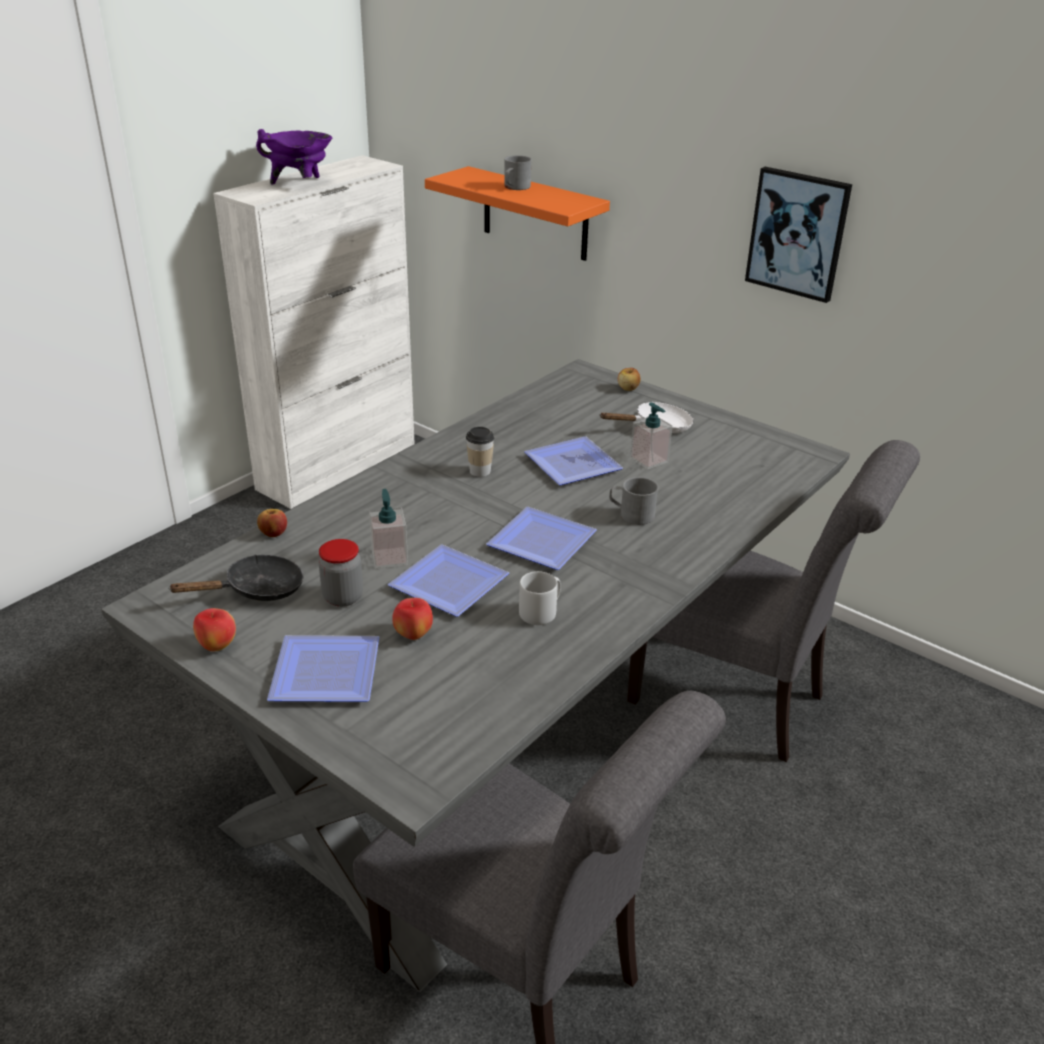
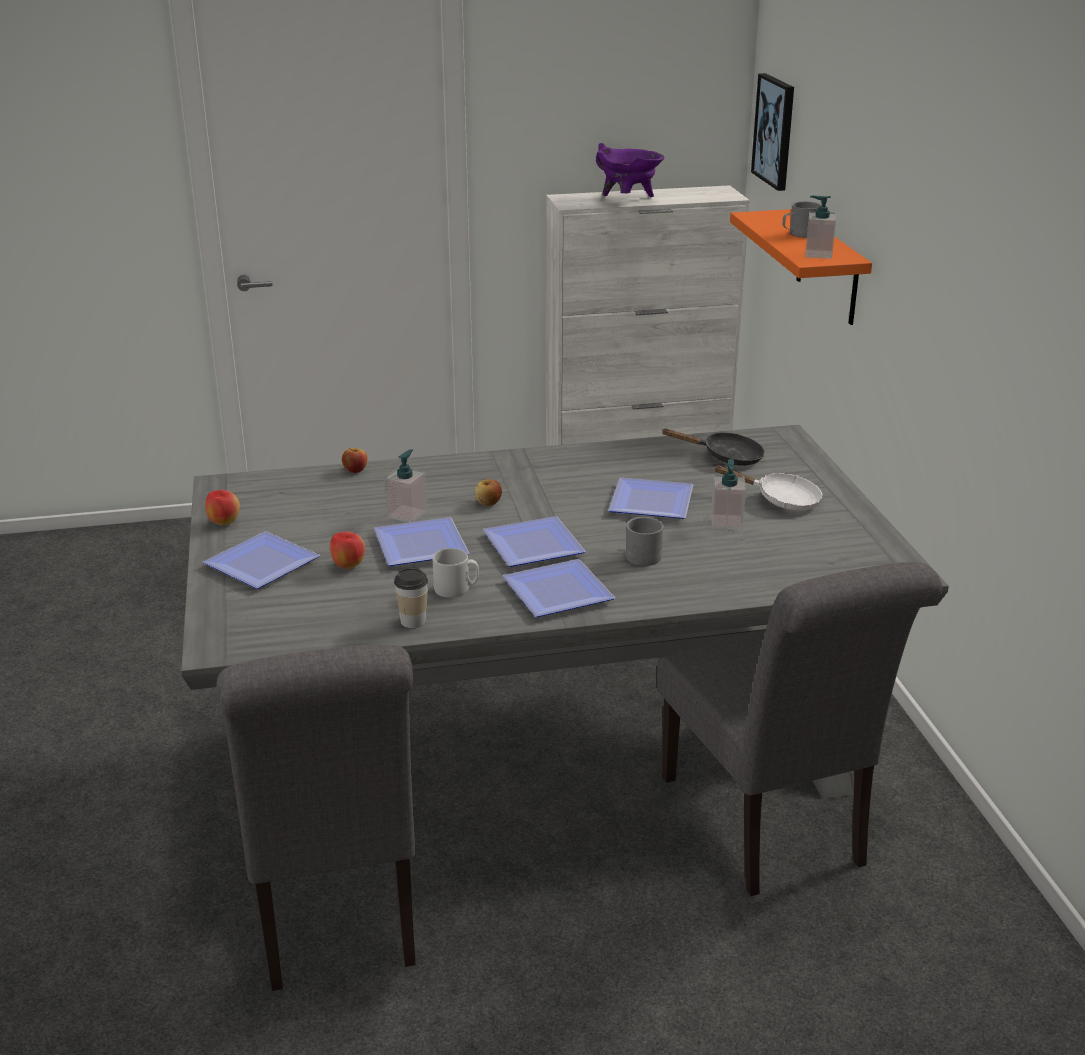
camera: 40 degrees right, 5 degrees down
black frying pan [168,555,304,601] -> black frying pan moved to [661,429,765,466]
jar [318,539,363,607] -> none
cup [466,427,494,477] -> cup moved to [394,568,428,628]
apple [618,368,641,391] -> apple moved to [475,479,502,506]
picture [745,167,852,303] -> picture moved to [751,73,794,191]
none -> plate [503,559,615,617]
none -> soap dispenser [805,195,836,259]

